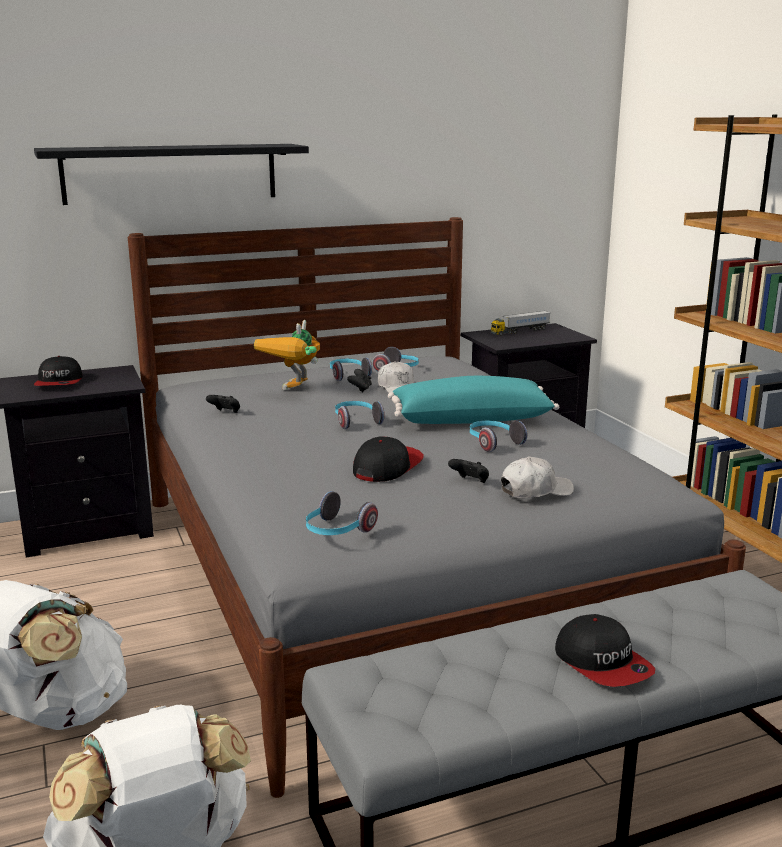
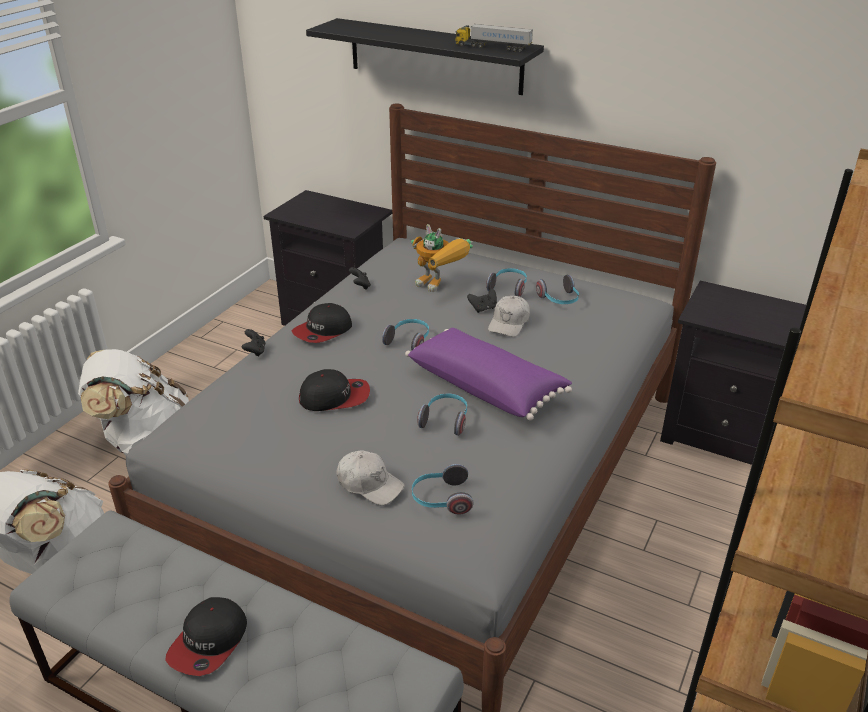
camera: 50 degrees right, 15 degrees up
cap [33,356,83,386] -> cap moved to [292,303,352,343]
toy robot [254,320,320,390] -> toy robot turned 120 degrees counterclockwise [411,224,473,292]
headphones [306,491,378,535] -> headphones moved to [412,464,473,515]
turquoise pillow [388,376,559,424] -> purple pillow [405,328,572,421]
black game controller [448,459,489,483] -> black game controller moved to [242,329,266,356]
toy truck [491,311,551,335] -> toy truck moved to [455,24,533,52]

